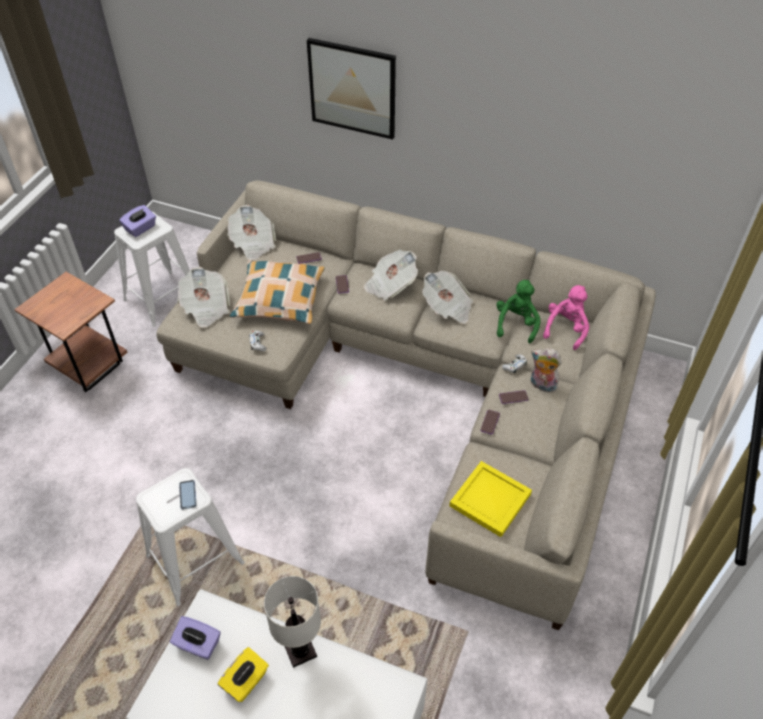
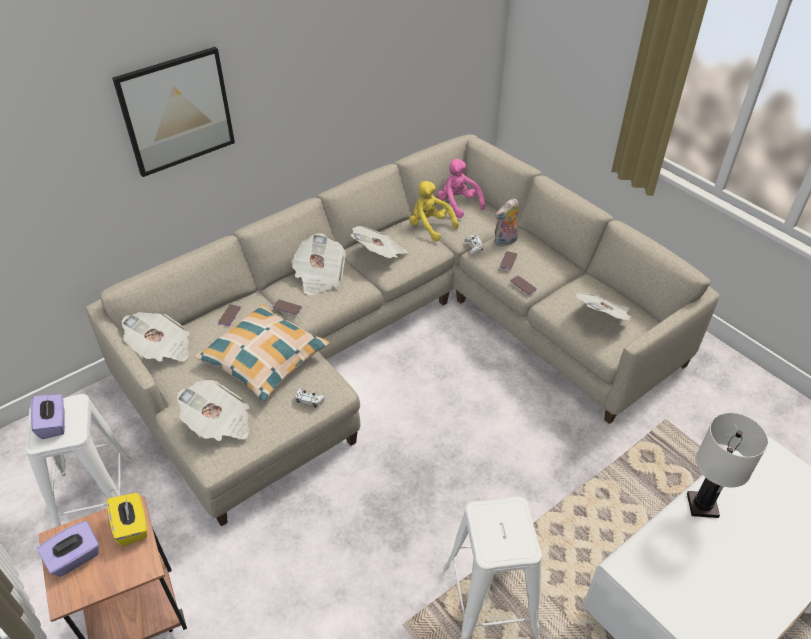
camera: 60 degrees left, 5 degrees down
purple tissue box [170,616,220,660] -> purple tissue box moved to [37,521,99,577]
phone [179,480,196,510] -> none
yellow tissue box [218,647,269,702] -> yellow tissue box moved to [107,493,147,546]
yellow tray [449,461,532,537] -> newspaper [576,293,631,321]
green plush toy [496,280,541,343] -> yellow plush toy [409,181,459,241]

